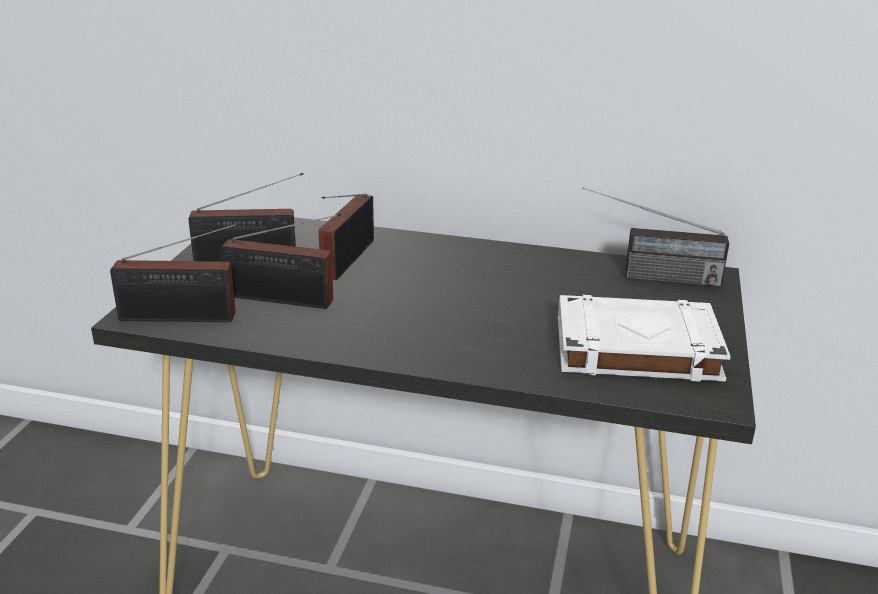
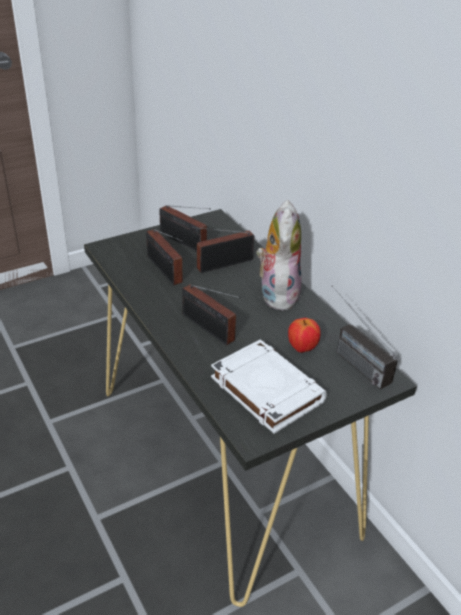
camera: 45 degrees right, 10 degrees up
radio [110,223,240,322] -> radio moved to [182,284,241,345]
none -> plush toy [256,200,302,312]
none -> apple [288,318,321,353]

